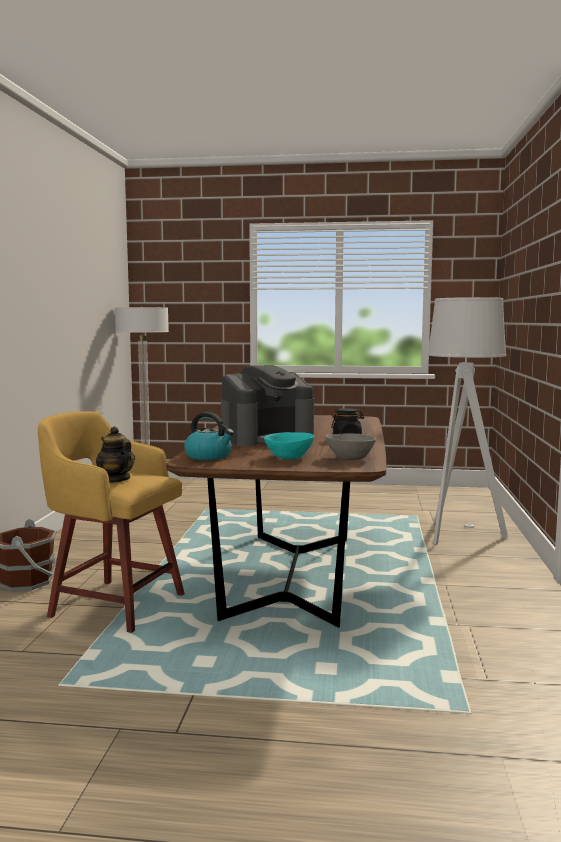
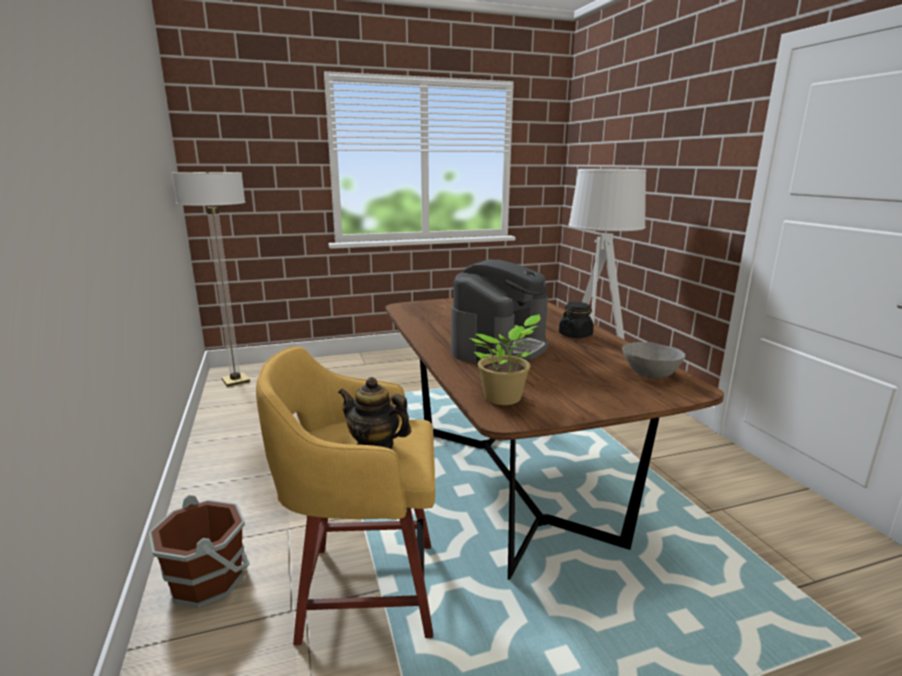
camera: 25 degrees left, 10 degrees up
kettle [184,412,234,460] -> potted plant [470,314,540,405]
turquoise bowl [264,432,314,459] -> none

